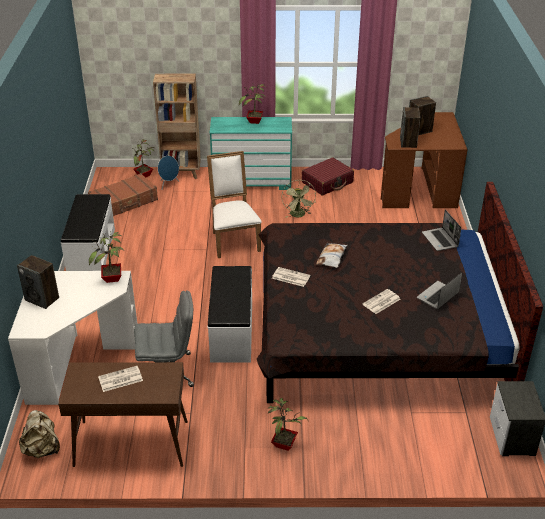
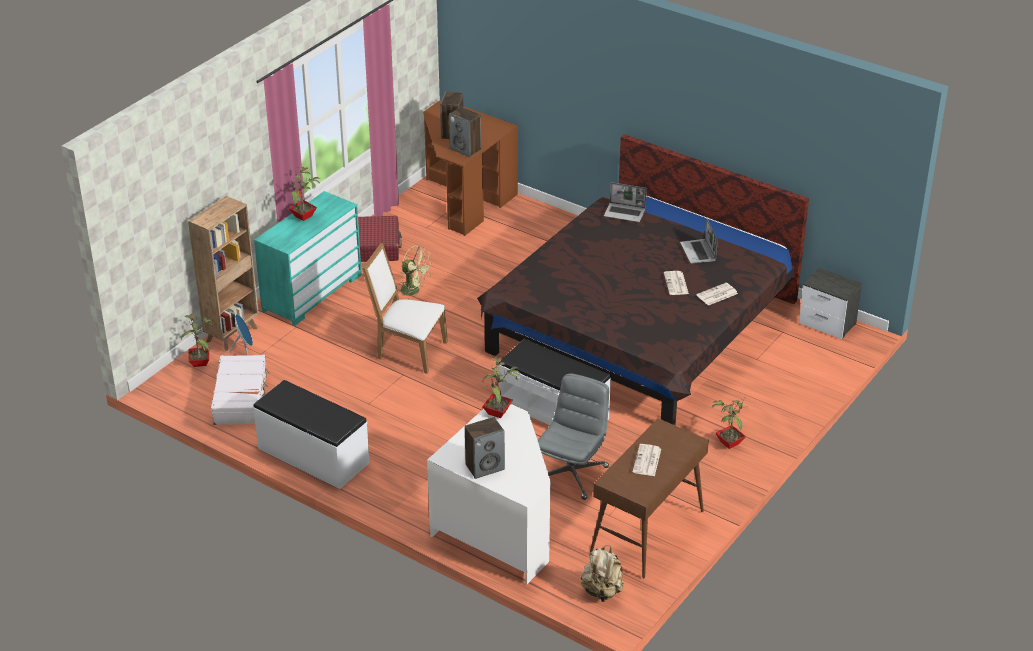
camera: 55 degrees left, 0 degrees up
brown suitcase [88,173,158,216] -> white suitcase [211,355,270,425]
newspaper [272,267,310,287] -> newspaper moved to [696,283,738,305]
pillow [316,243,348,268] -> none

